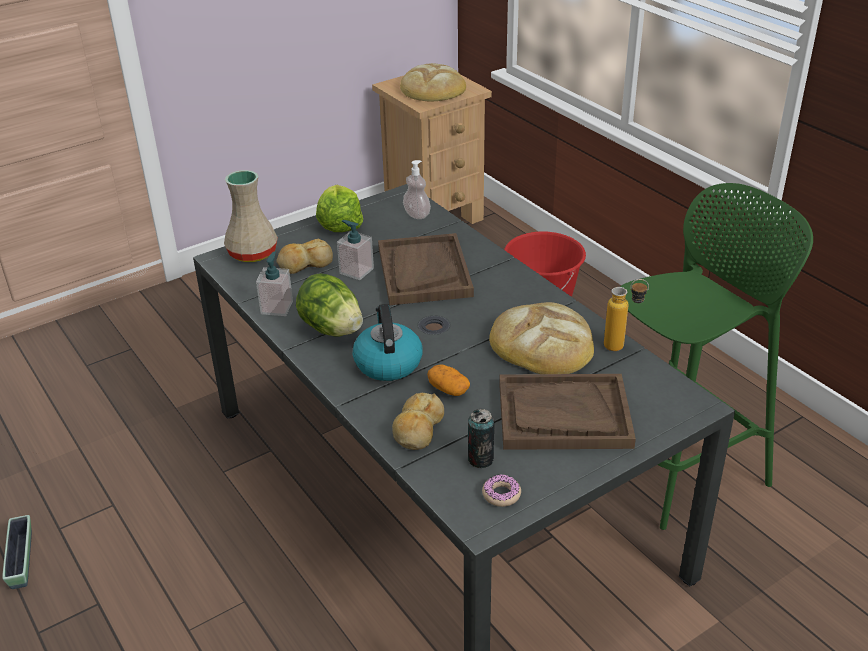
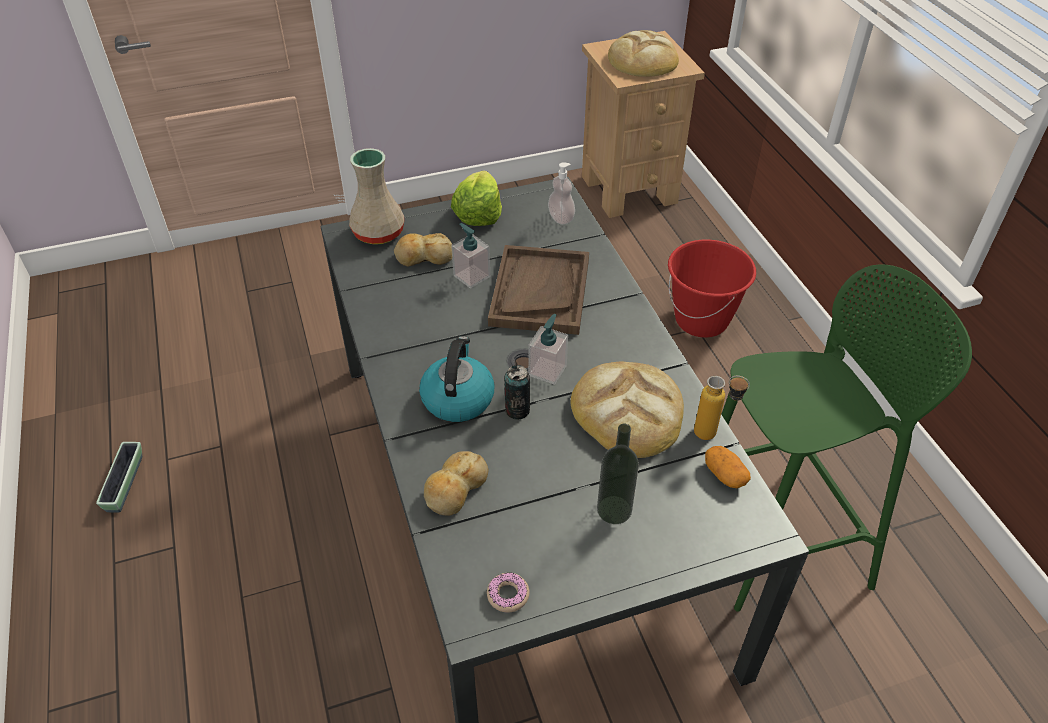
camera: 15 degrees right, 10 degrees up
soap dispenser [256,252,293,316] -> soap dispenser moved to [528,314,568,385]
lettuce [296,274,363,336] -> none
potato [427,364,470,396] -> potato moved to [705,446,751,488]
can [468,408,494,468] -> can moved to [505,365,530,420]
brown tray [499,374,636,450] -> bottle [597,424,639,524]

